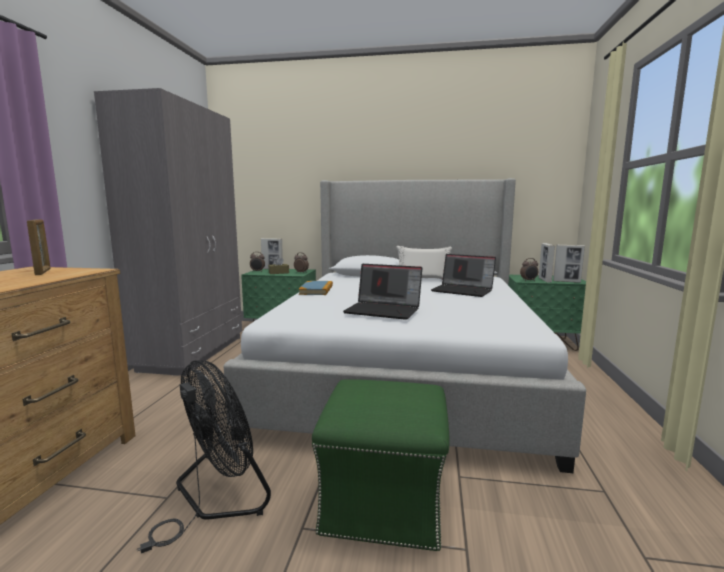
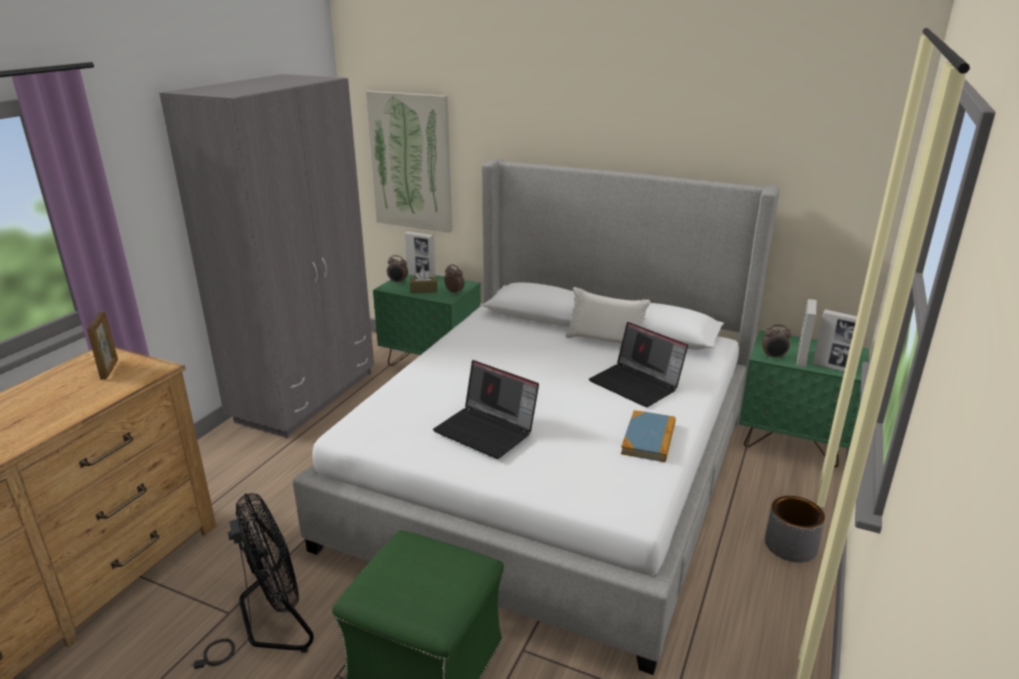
camera: 15 degrees right, 15 degrees up
book [299,281,333,295] -> book moved to [621,410,676,462]
none -> picture [366,91,452,233]
none -> grey planter [765,496,825,563]

